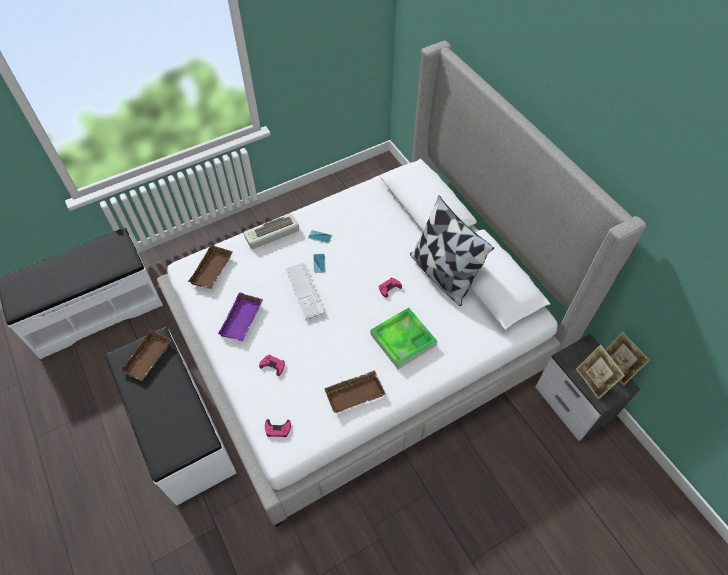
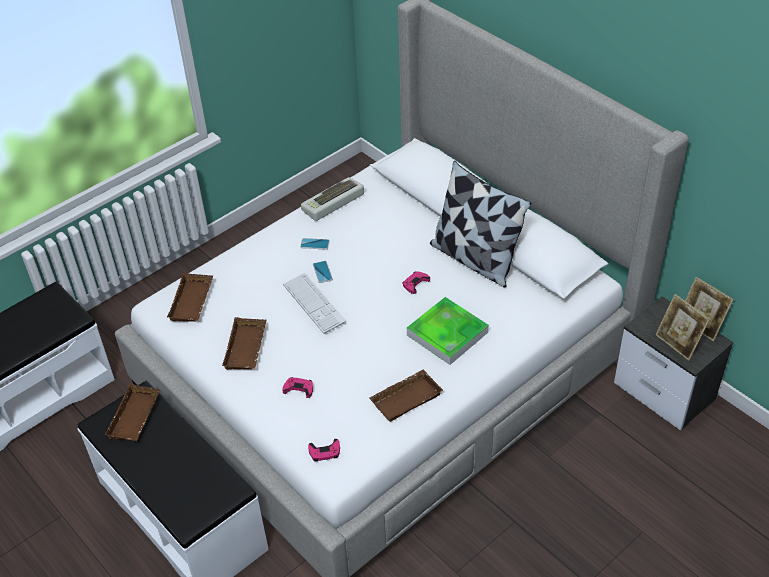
camera: 10 degrees left, 10 degrees down
purple tray [218,292,263,342] -> brown tray [222,317,266,370]
keyboard [243,214,299,249] -> keyboard moved to [301,177,364,221]

